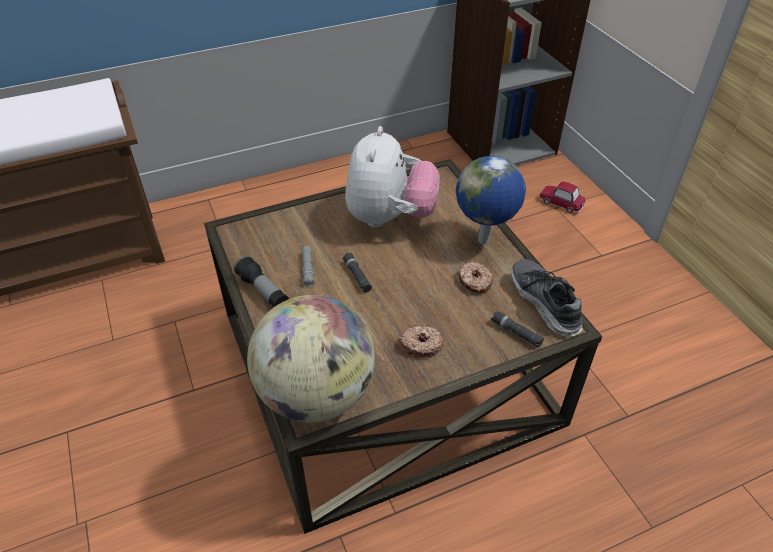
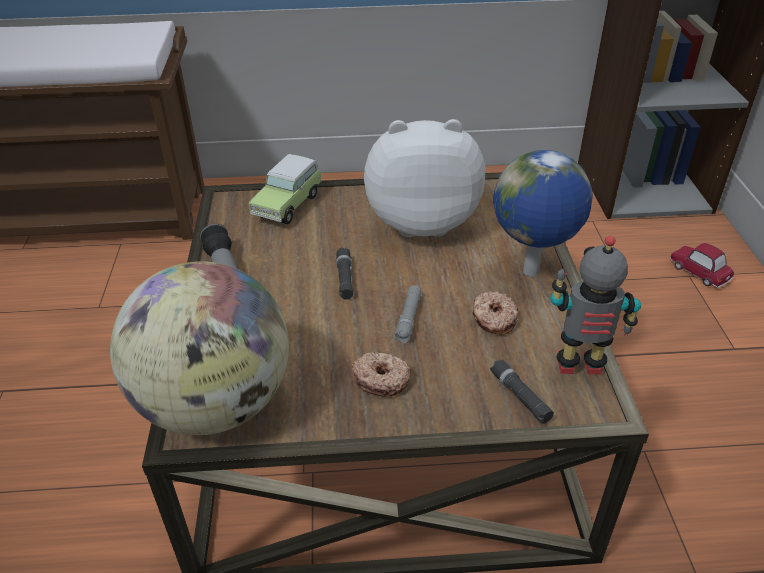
camera: 20 degrees right, 5 degrees down
grey flashlight [302,246,314,288] -> grey flashlight moved to [395,285,422,343]
plush toy [345,126,440,228] -> plush toy turned 120 degrees counterclockwise [364,119,485,237]
shoe [511,259,582,337] -> toy robot [550,236,641,374]
none -> toy car [248,154,323,225]

